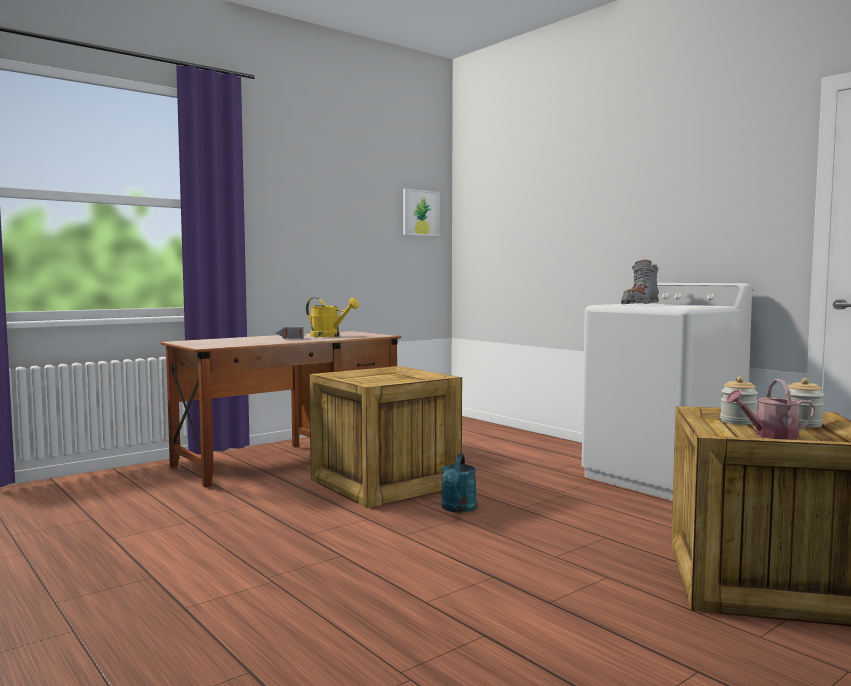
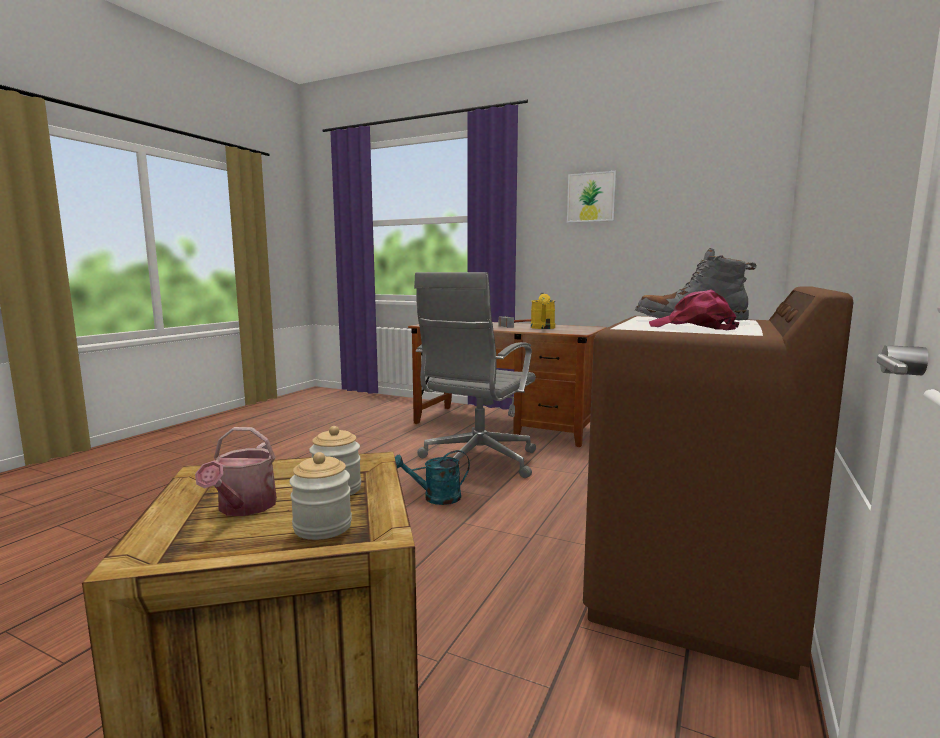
camera: 65 degrees right, 5 degrees up
crate [309,366,462,508] -> grey office chair [414,272,536,478]
picture [403,189,440,236] -> picture moved to [567,171,616,223]
white washing machine [582,283,752,501] -> brown washing machine [583,286,854,680]
watering can [726,379,816,440] -> watering can turned 150 degrees counterclockwise [195,427,277,516]
none -> pink cap [649,289,739,330]

